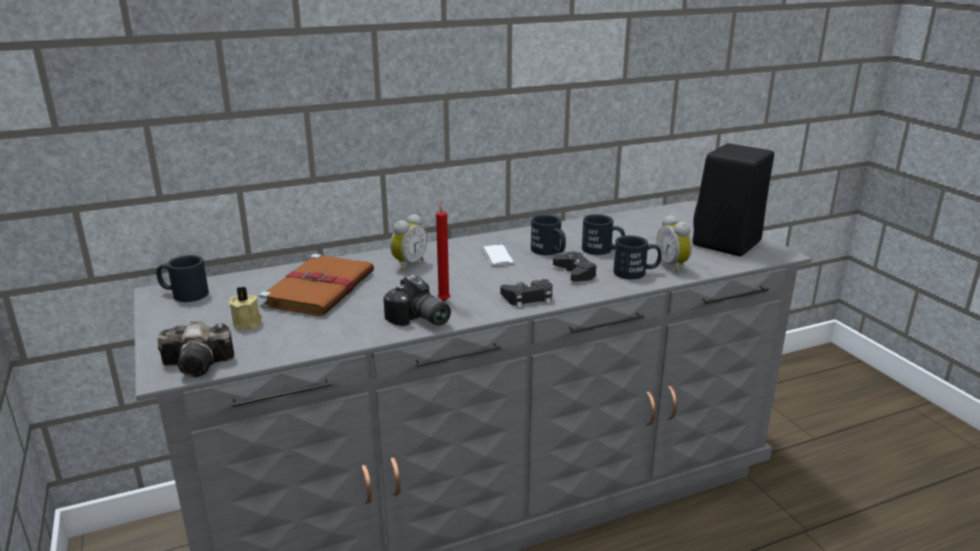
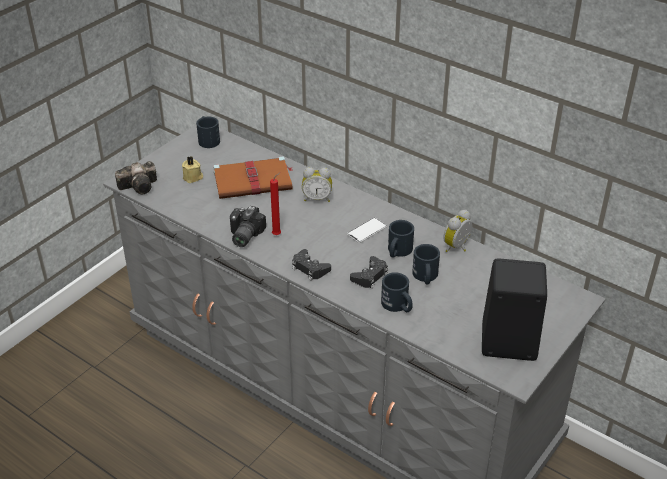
camera: 60 degrees right, 15 degrees up
camera [157,321,234,377] -> camera turned 75 degrees counterclockwise [115,161,157,194]
alarm clock [657,215,692,273] -> alarm clock moved to [443,210,472,252]

